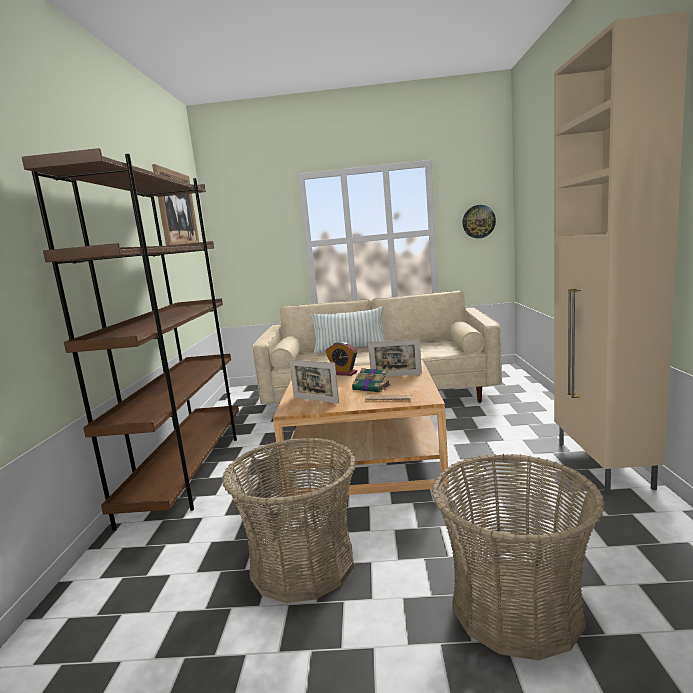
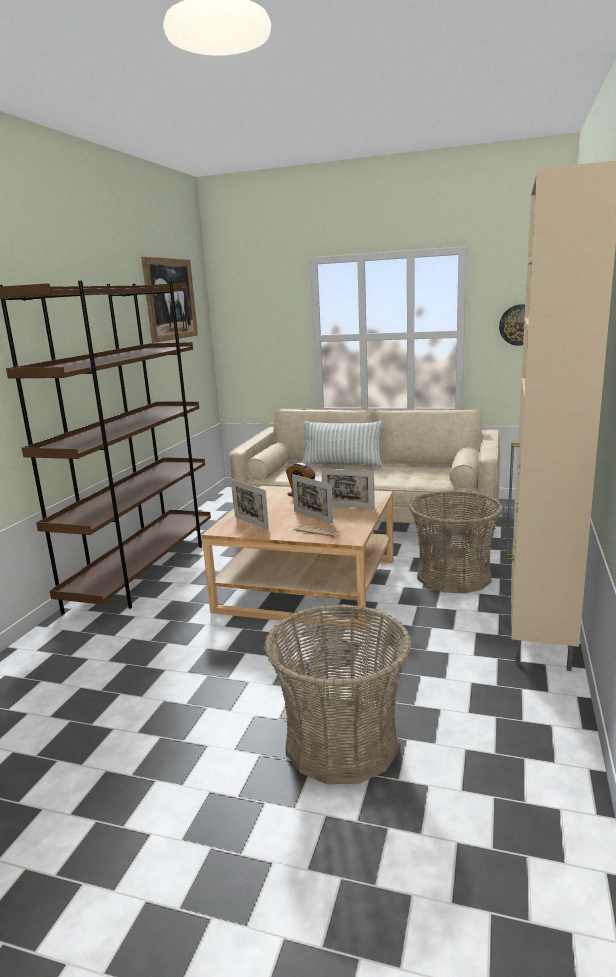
camera: 15 degrees right, 5 degrees up
basket [222,438,357,603] -> basket moved to [408,490,504,593]
book [352,368,390,392] -> picture frame [292,474,333,524]

